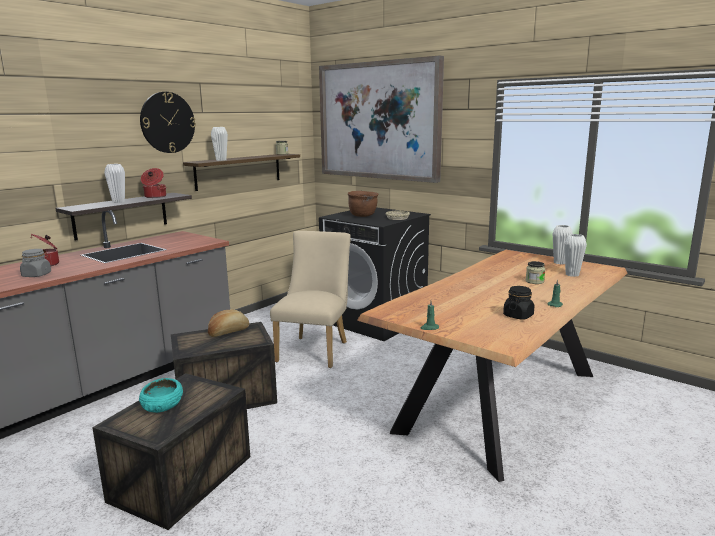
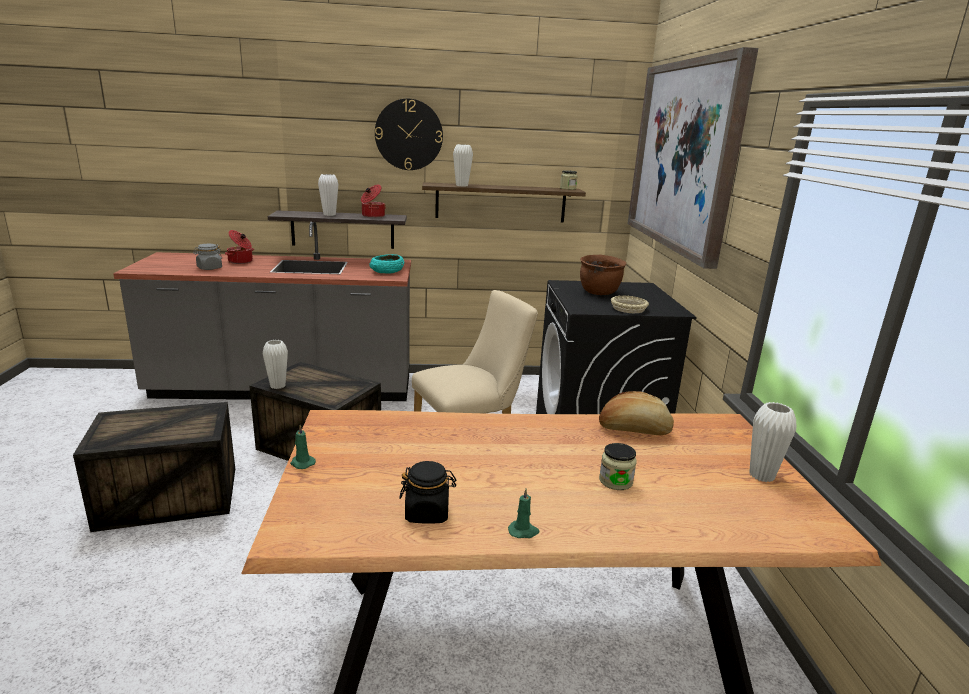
camera: 45 degrees right, 5 degrees up
turquoise bowl [139,378,183,413] -> turquoise bowl moved to [369,254,404,274]
bread [208,310,249,337] -> bread moved to [599,391,674,435]
white vase [564,234,587,277] -> white vase moved to [263,340,288,389]

